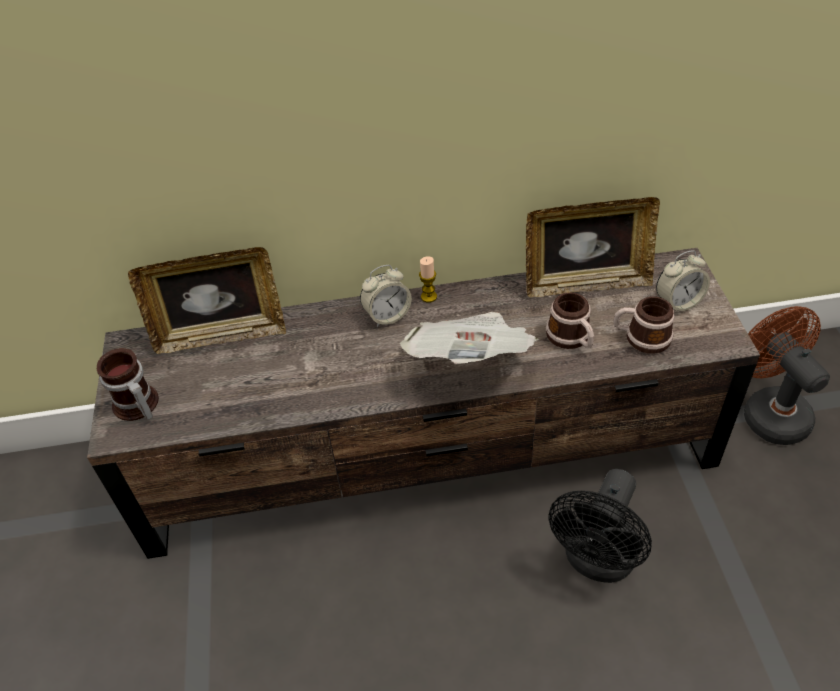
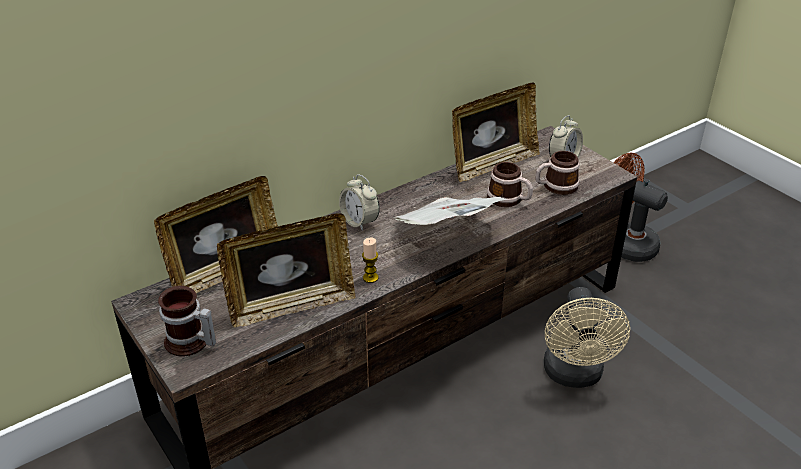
camera: 30 degrees left, 10 degrees down
alarm clock [360,265,412,327] -> alarm clock turned 105 degrees clockwise [339,174,380,231]
candle [419,256,437,303] -> candle moved to [362,237,378,283]
black fan [549,469,652,583] -> beige fan [544,287,630,388]
none -> picture frame [217,213,356,328]

